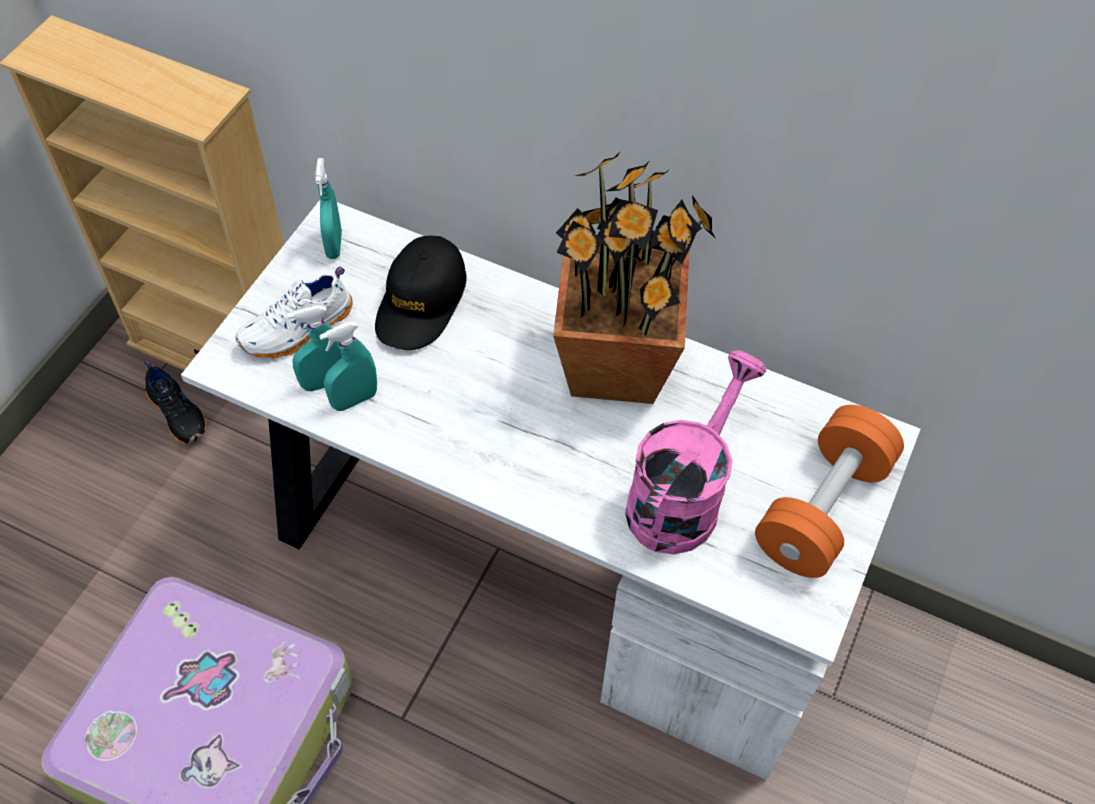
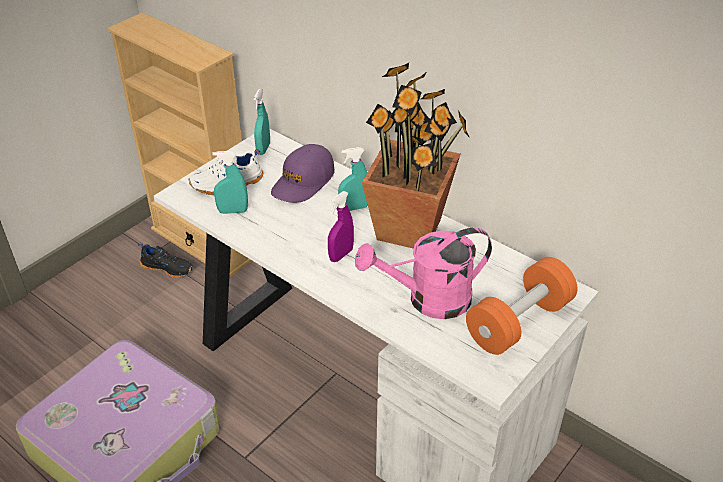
camera: 15 degrees right, 15 degrees down
black shoe [144,360,206,444] -> black shoe turned 45 degrees counterclockwise [138,243,193,278]
turquoise spray bottle [319,322,377,411] -> turquoise spray bottle moved to [338,147,368,211]
black cap [375,236,467,350] -> purple cap [271,144,335,203]
pink watering can [625,351,767,555] -> pink watering can turned 150 degrees counterclockwise [355,227,492,319]
none -> purple spray bottle [328,191,354,262]

